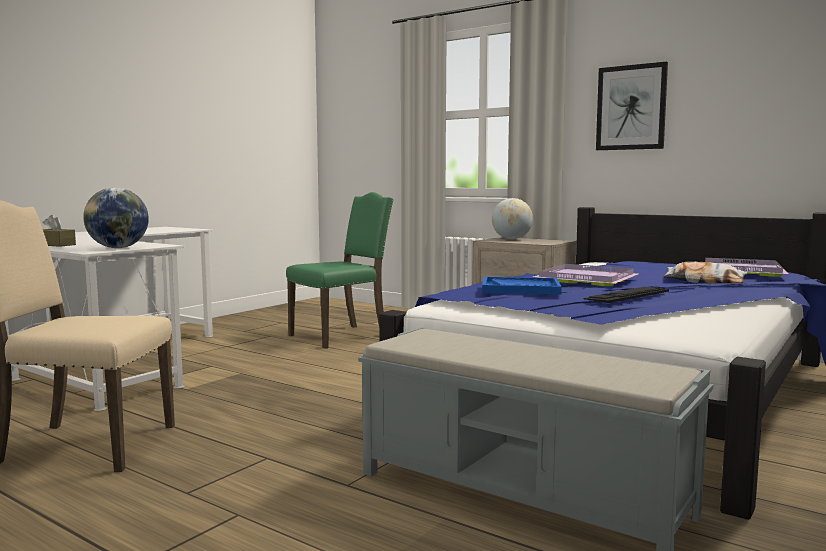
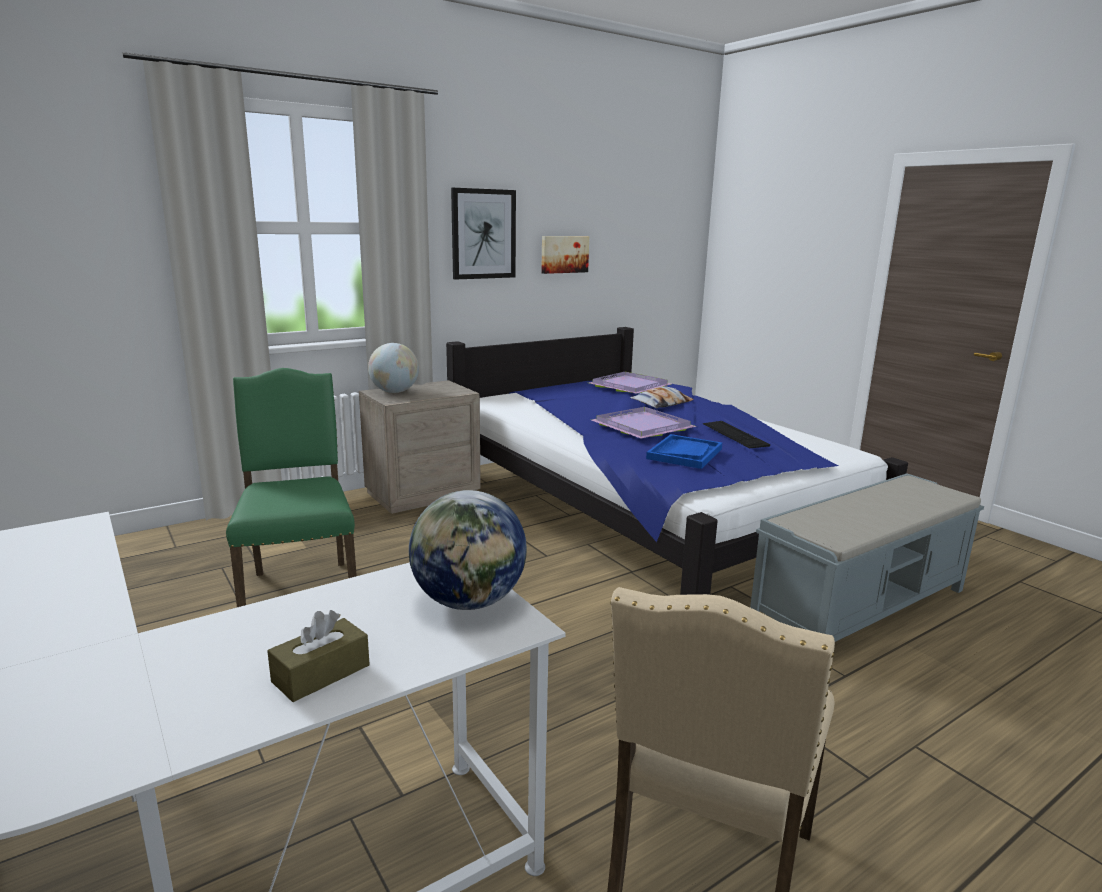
camera: 70 degrees left, 10 degrees up
none -> picture [541,236,589,274]

